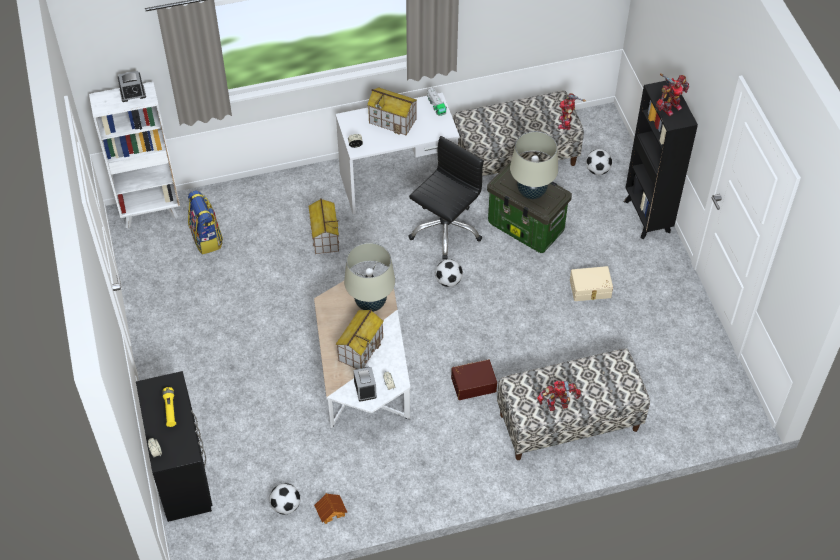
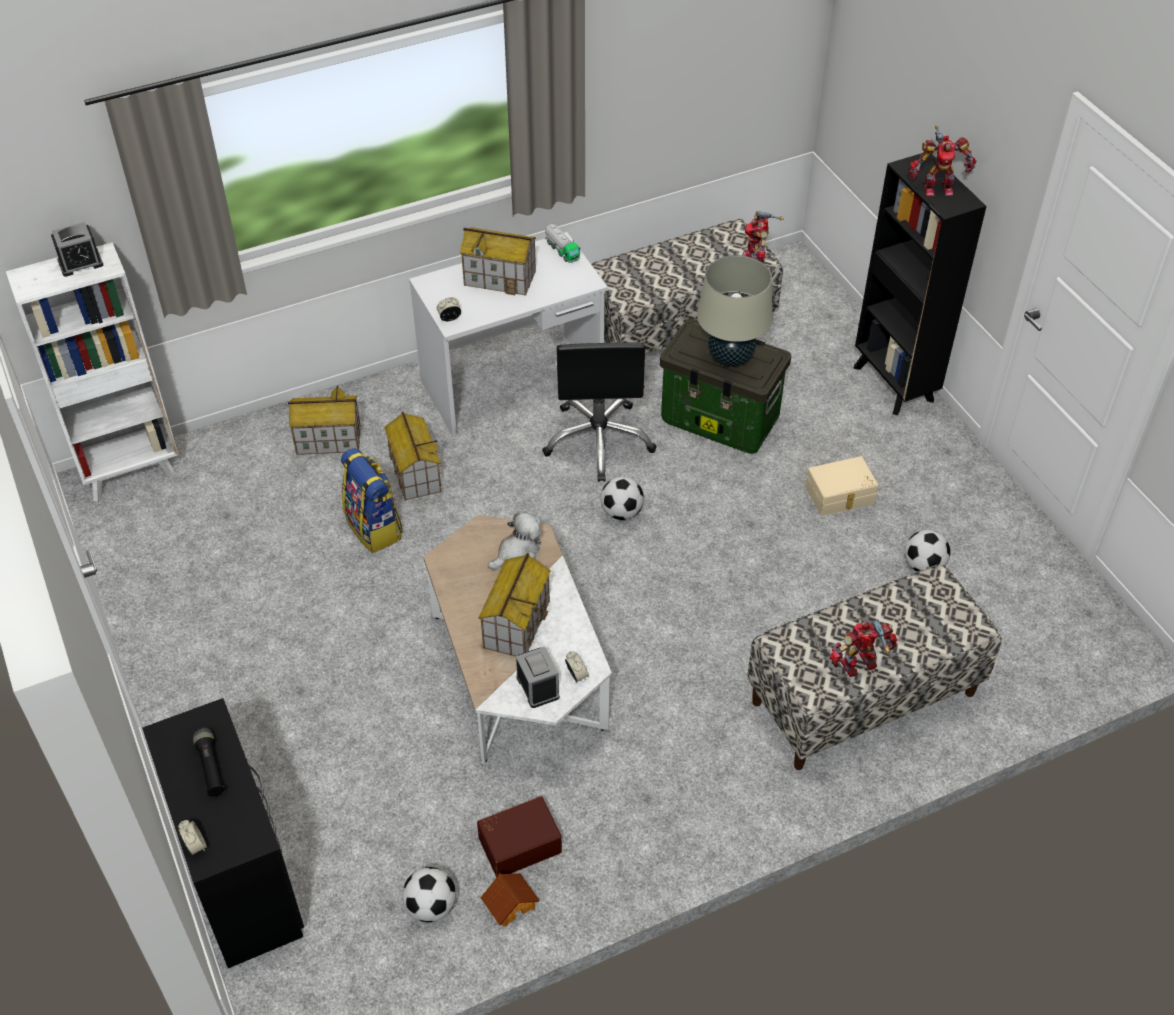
camera: 10 degrees left, 5 degrees down
yellow flashlight [162,387,176,427] -> black flashlight [193,727,226,797]
backpack [188,190,223,255] -> backpack moved to [341,448,402,553]
beige table lamp [344,242,395,312] -> plush toy [488,511,542,570]
black office chair [408,136,484,260] -> black office chair turned 150 degrees clockwise [542,342,657,482]
brown storage box [451,359,497,400] -> brown storage box moved to [477,796,562,878]
football [586,149,612,175] -> football moved to [905,530,950,572]
toy robot [656,73,689,116] -> toy robot turned 45 degrees clockwise [909,125,976,197]
none -> toy house [288,385,361,455]

